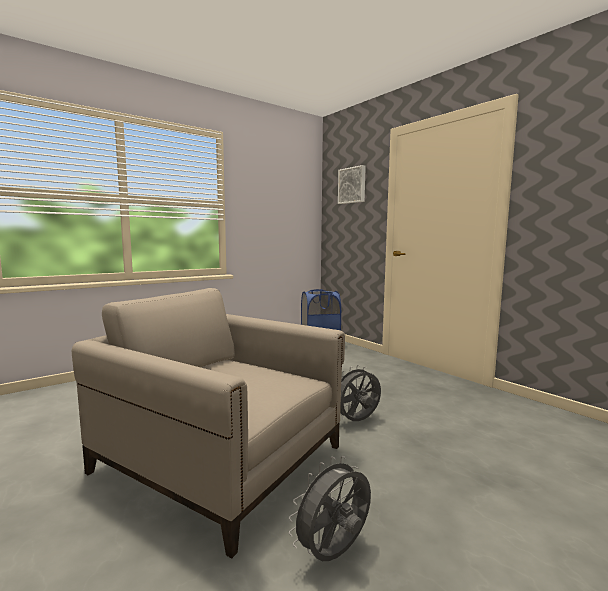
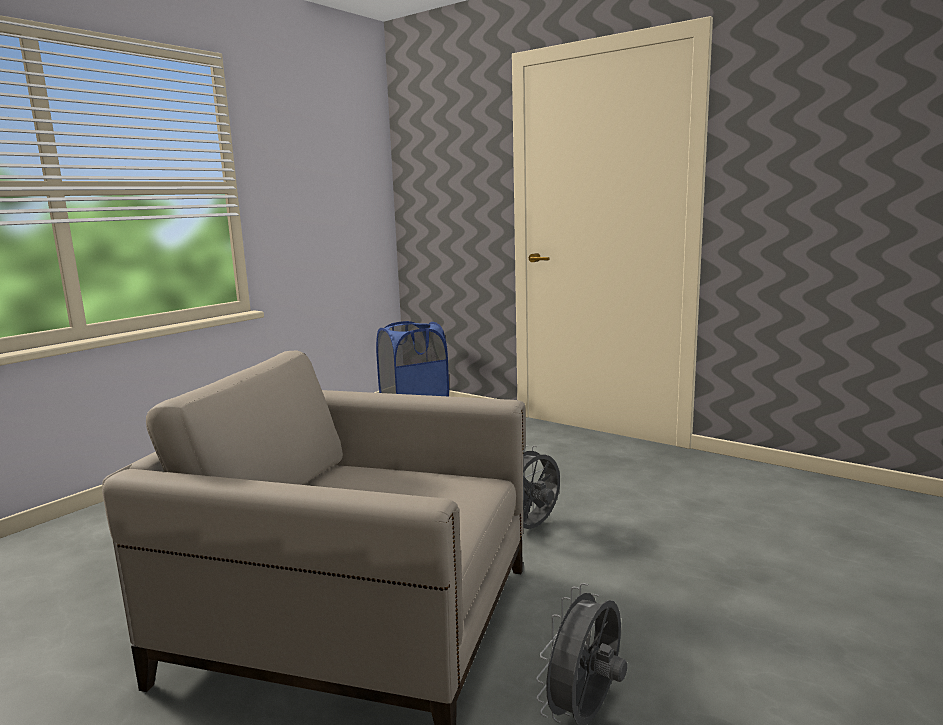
camera: 15 degrees left, 5 degrees up
picture [338,165,366,204] -> none

